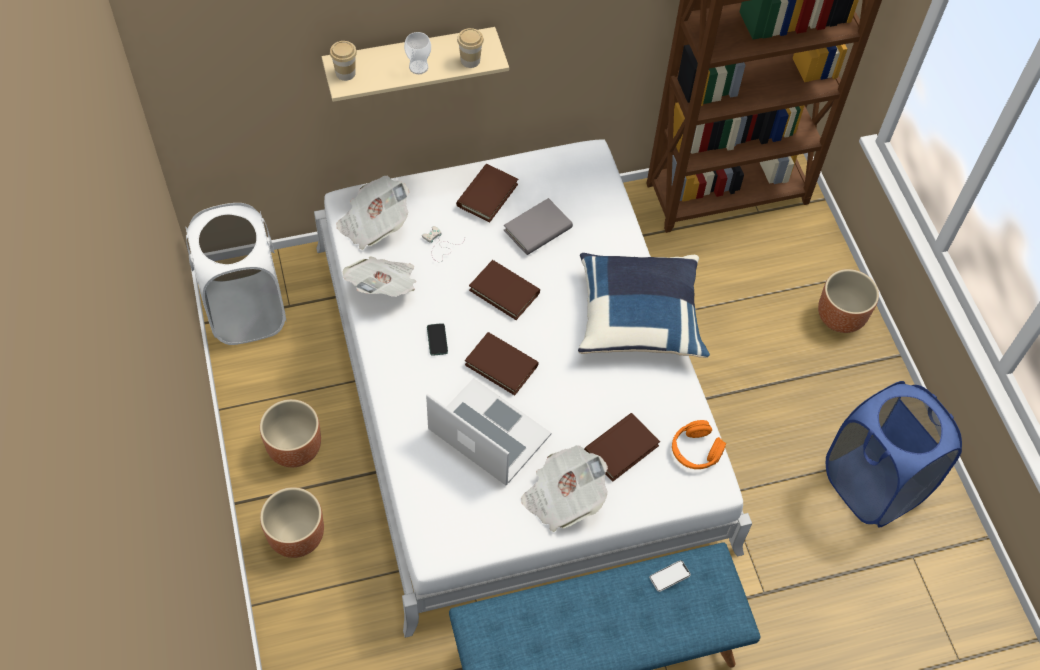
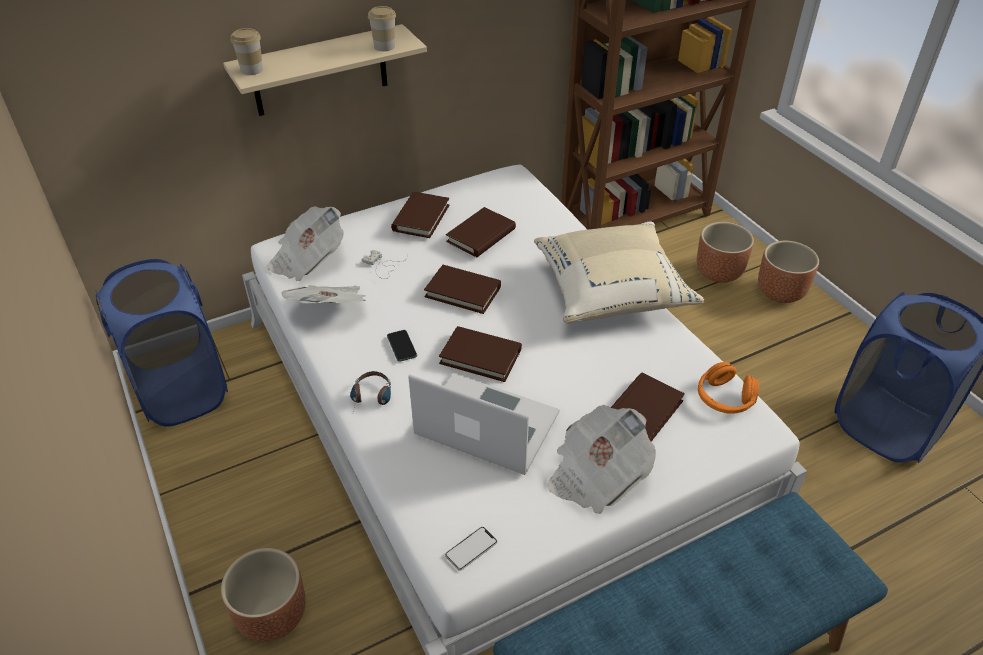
camera: 10 degrees left, 15 degrees down
white laundry basket [186,203,286,345] -> blue laundry basket [95,259,228,427]
brown planter [260,399,321,467] -> brown planter moved to [697,222,754,282]
cup [404,32,431,74] -> none
grey book [504,198,573,255] -> brown book [446,207,516,257]
blue pillow [578,253,710,358] -> beige pillow [534,221,704,324]
phone [649,560,691,592] -> phone moved to [445,527,498,571]
none -> headphones [350,371,391,415]

